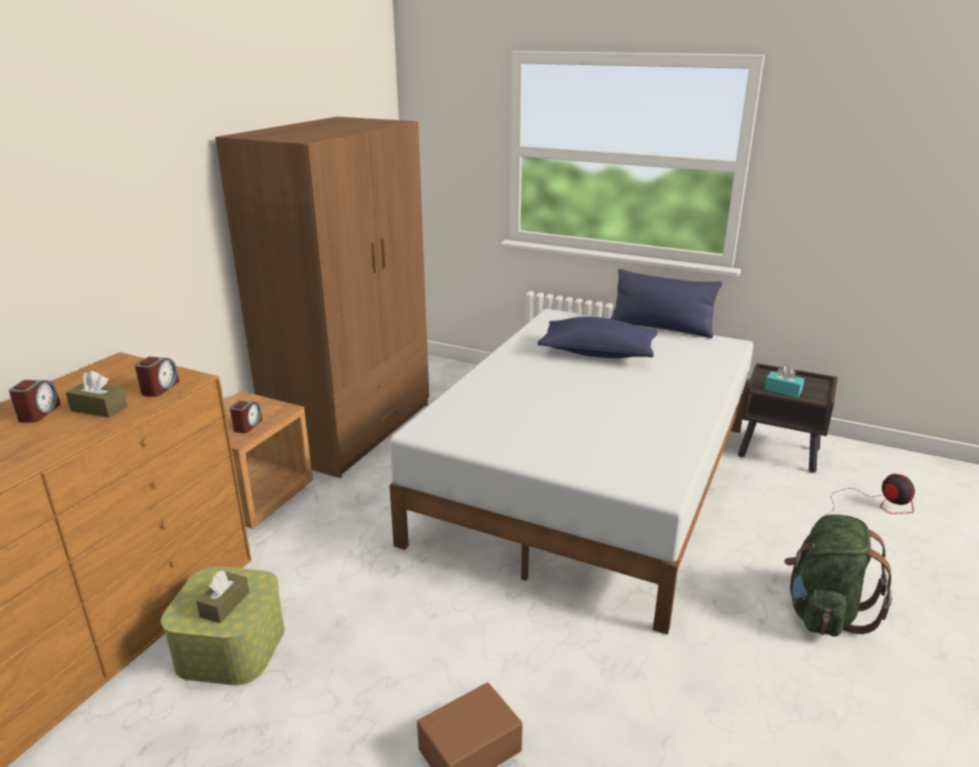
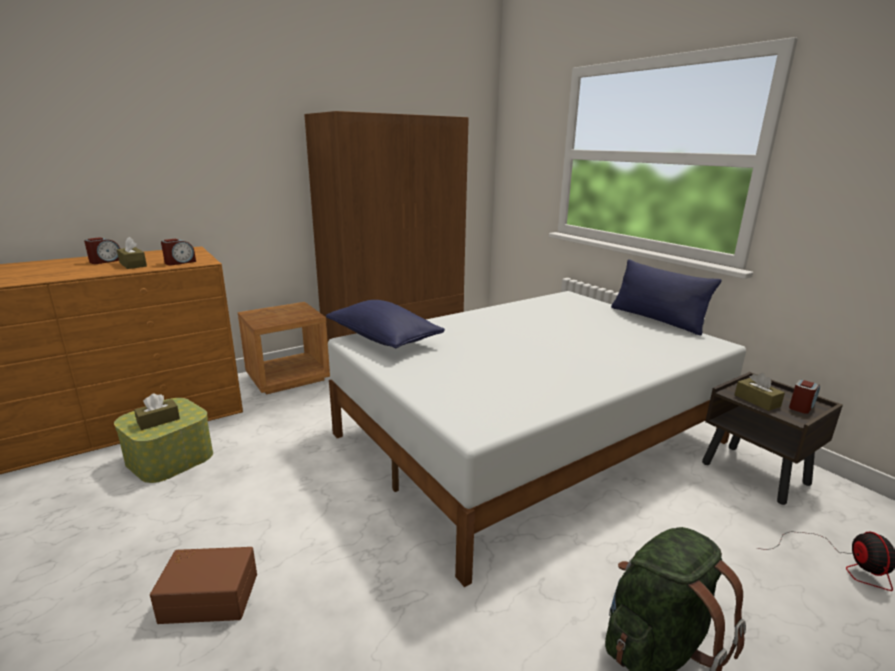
camera: 30 degrees right, 5 degrees down
alarm clock [230,400,262,433] -> alarm clock moved to [789,379,820,414]
blue pillow [538,317,658,358] -> blue pillow moved to [326,300,445,349]
turquoise tissue box [764,365,804,398] -> brown tissue box [735,373,785,411]

